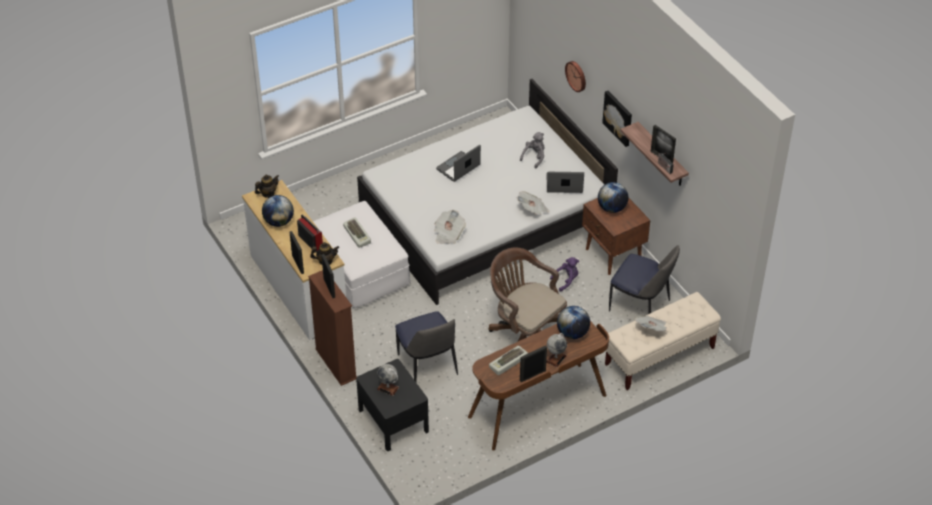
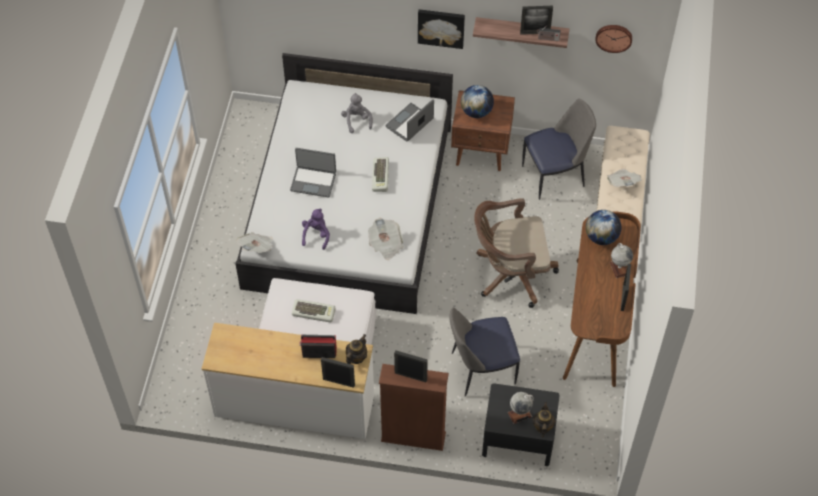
camera: 50 degrees left, 10 degrees up
teapot [255,175,279,198] -> teapot moved to [532,402,556,437]
globe [262,195,294,227] -> none
chair [395,311,458,382] -> chair turned 150 degrees clockwise [449,307,520,396]
laptop [436,145,481,182] -> laptop turned 75 degrees counterclockwise [290,148,336,198]
keyboard [489,346,528,375] -> keyboard moved to [372,157,389,192]
newspaper [516,191,549,215] -> newspaper moved to [236,232,273,253]
purple plush toy [550,257,579,292] -> purple plush toy moved to [302,208,330,250]
wall clock [565,61,586,92] -> wall clock moved to [595,25,632,53]

